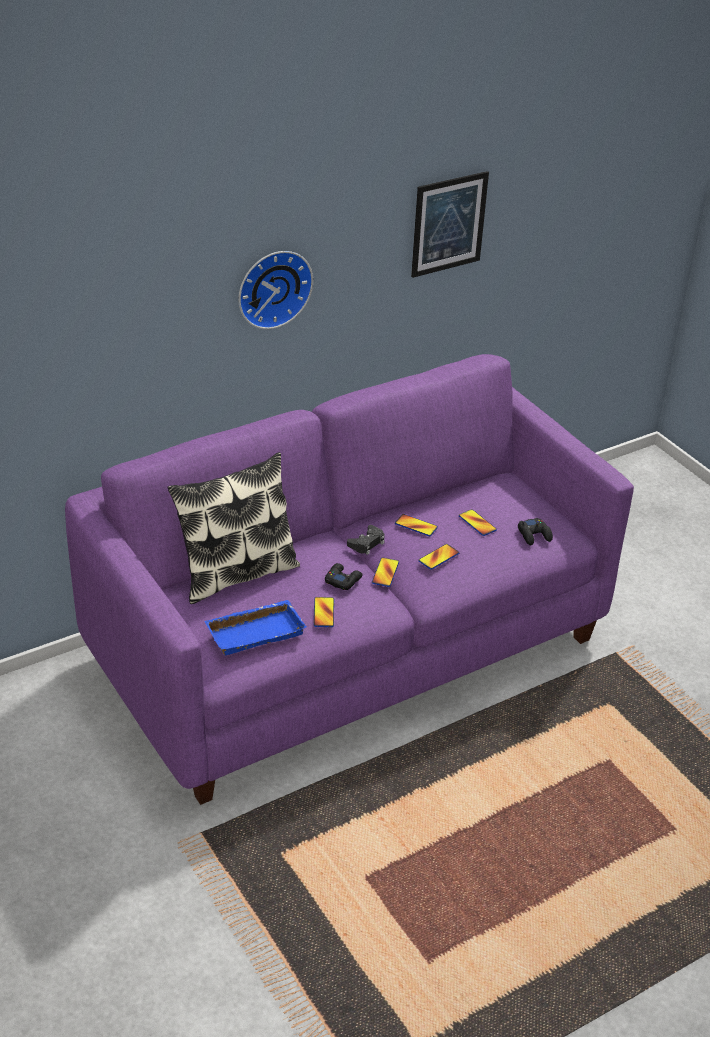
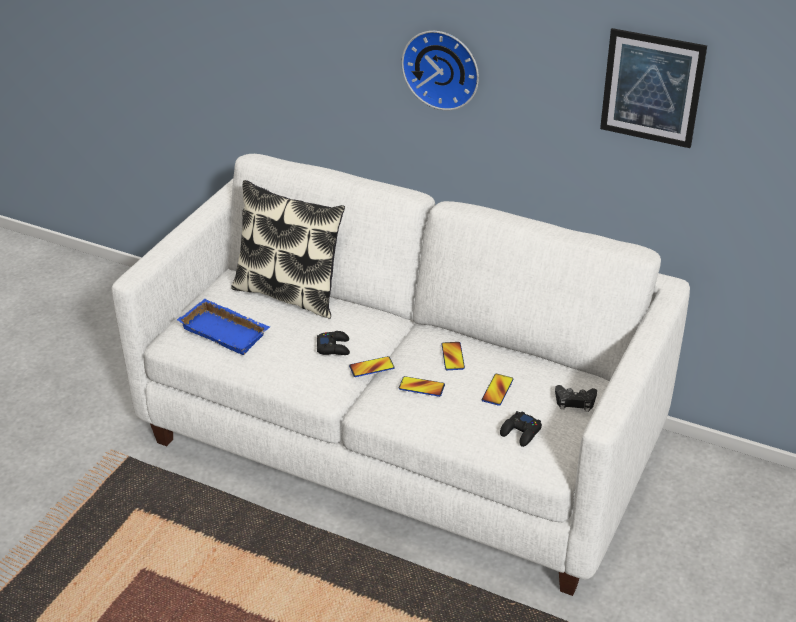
camera: 60 degrees right, 0 degrees up
purple sofa [65,354,634,805] -> white sofa [112,154,690,596]
phone [314,597,334,627] -> none
black game controller [347,525,385,555] -> black game controller moved to [555,385,597,412]

